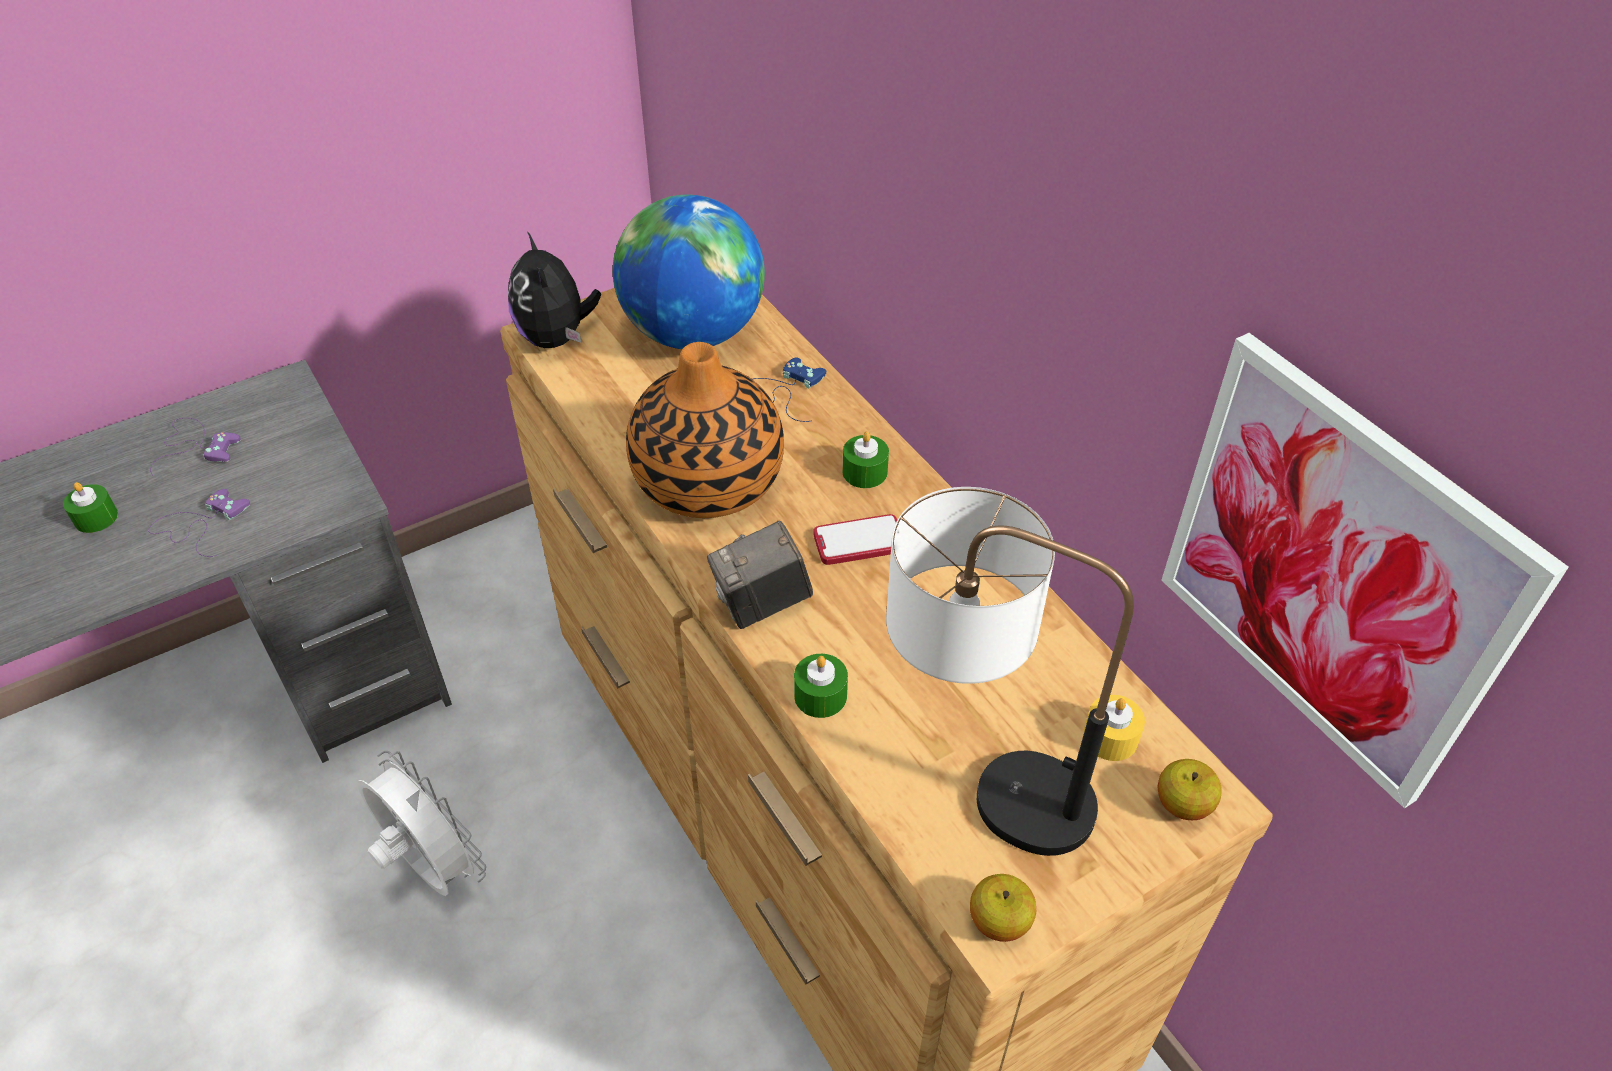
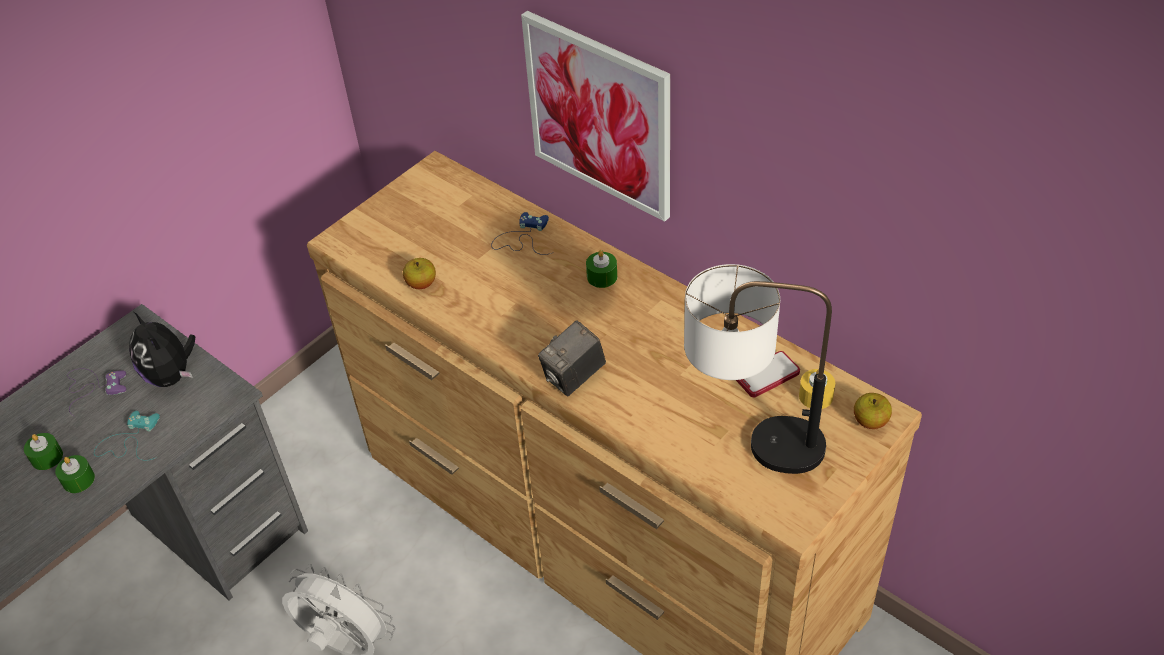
camera: 15 degrees left, 0 degrees up
purple game controller [148,489,250,557] -> turquoise game controller [94,411,160,461]
plush toy [508,231,601,348] -> plush toy moved to [129,312,195,387]
globe [613,194,765,349] -> none
vase [626,342,784,518] -> none
green candle [794,654,848,718] -> green candle moved to [55,455,95,493]
phone [814,514,897,565] -> phone moved to [736,351,800,397]
apple [970,874,1036,942] -> apple moved to [403,258,436,289]
picture [1162,333,1569,808] -> picture moved to [521,11,670,222]

